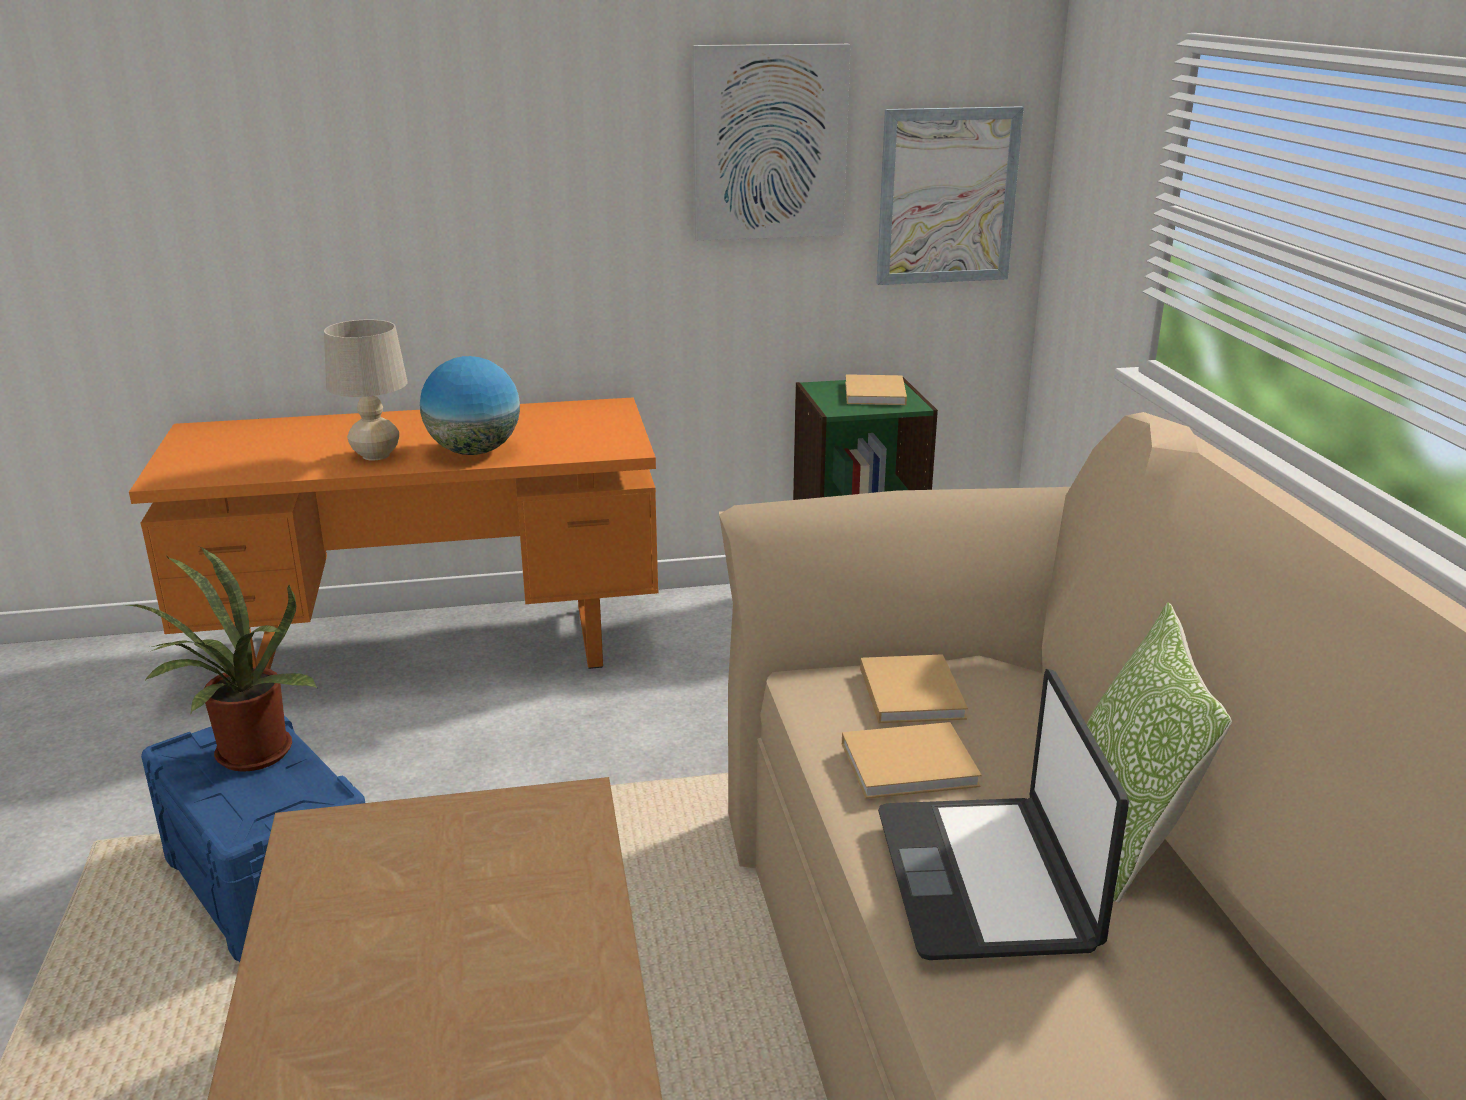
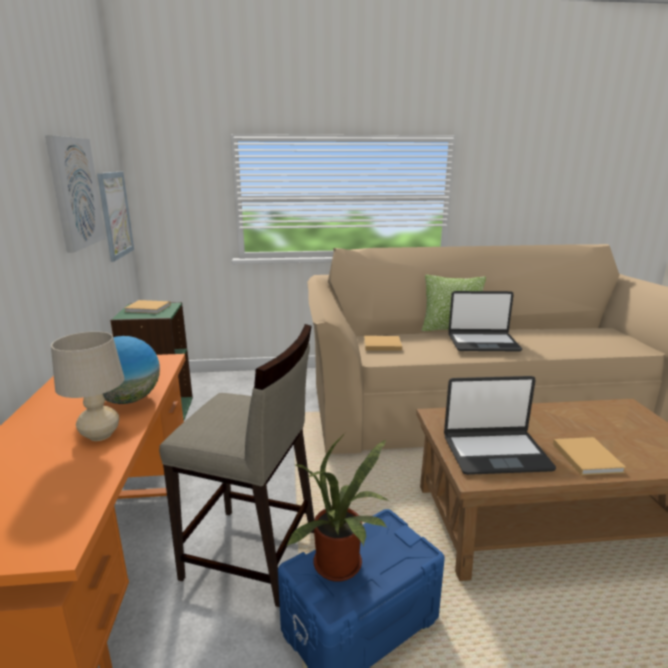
camera: 85 degrees left, 5 degrees down
beige book [842,722,982,799] -> beige book moved to [553,437,626,475]
none -> beige stool [159,324,314,607]
none -> laptop [444,376,556,475]

